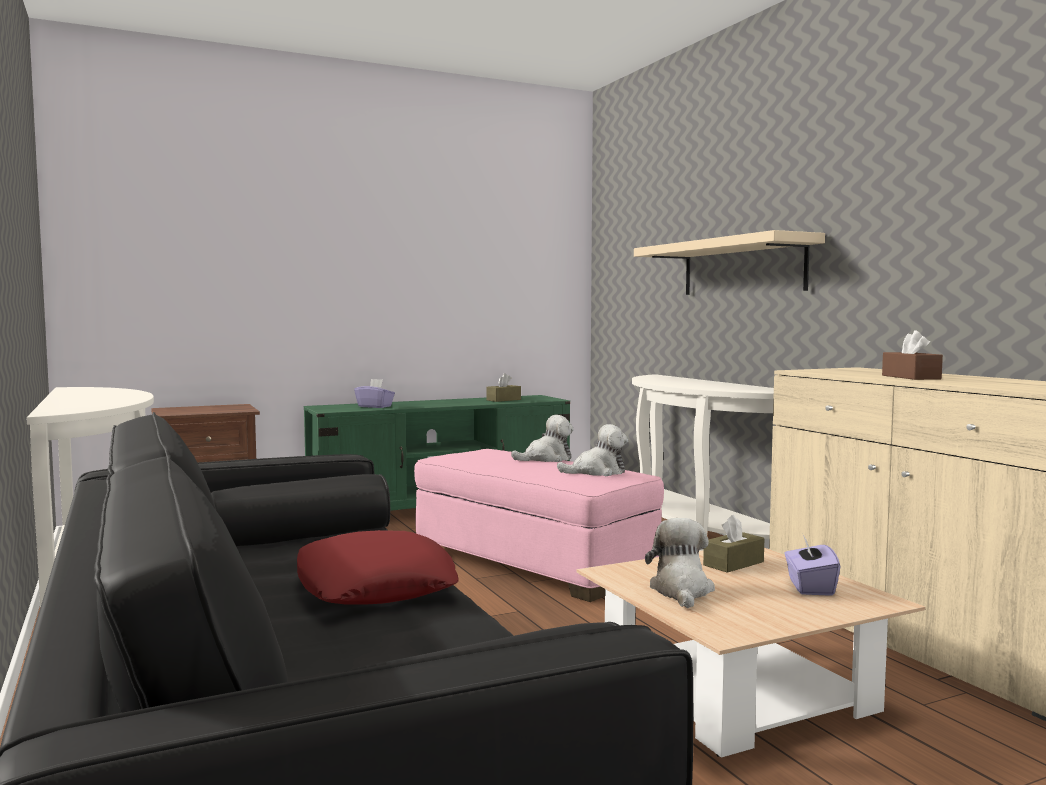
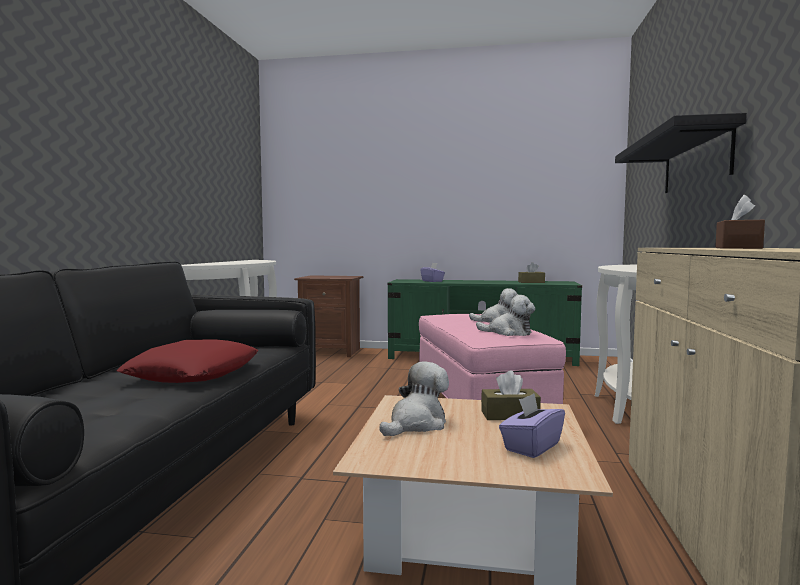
camera: 35 degrees right, 0 degrees up
beige shelf [634,230,825,295] -> black shelf [615,113,747,193]

